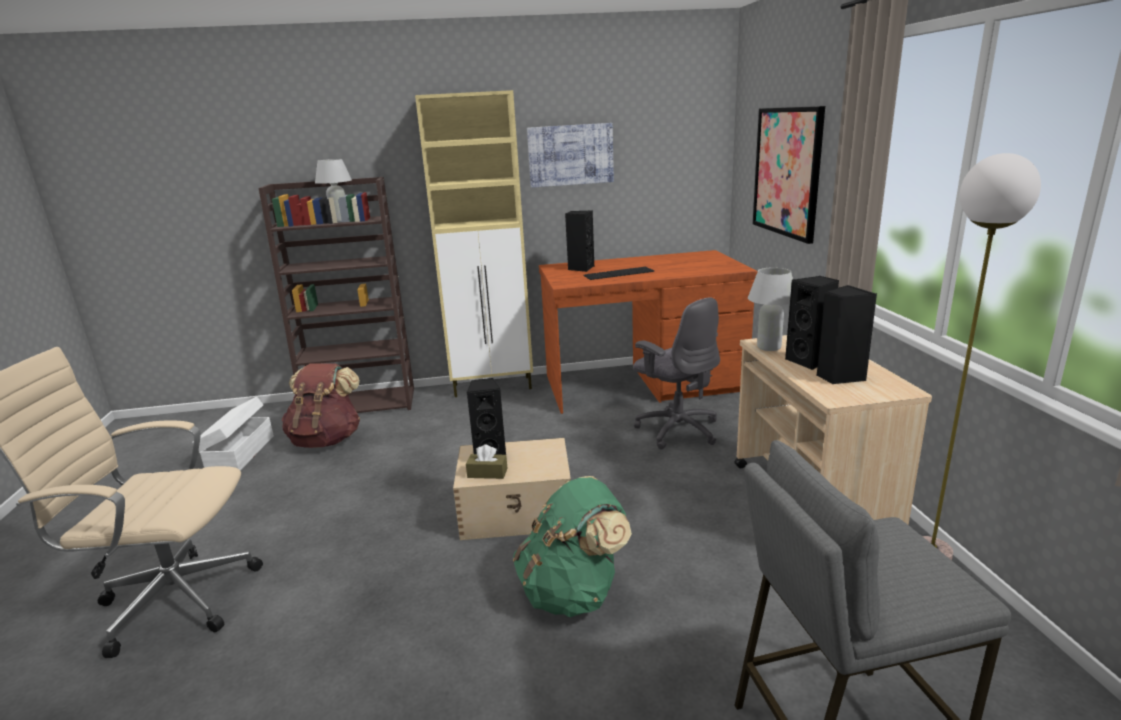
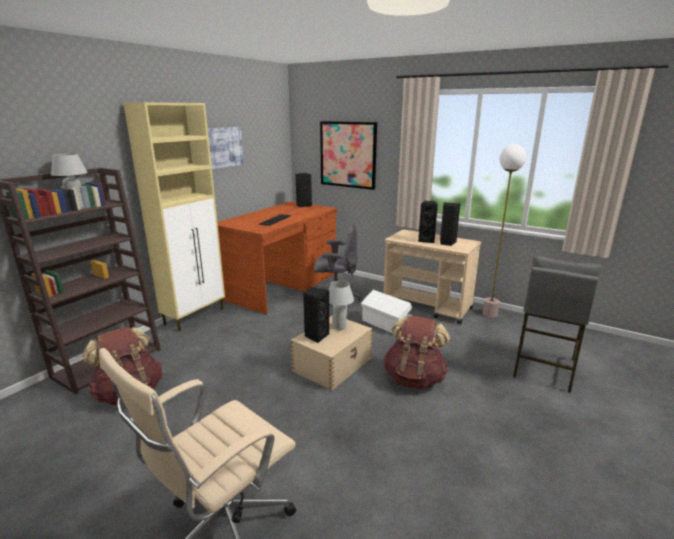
camera: 50 degrees left, 0 degrees up
white storage box [192,397,274,471] -> white storage box moved to [361,290,412,333]
brown tissue box [466,444,508,479] -> none
green backpack [513,476,632,617] -> brown backpack [384,316,450,390]
black speaker [565,210,594,272] -> black speaker moved to [296,173,312,207]
white table lamp [748,268,793,351] -> white table lamp moved to [329,281,354,330]

